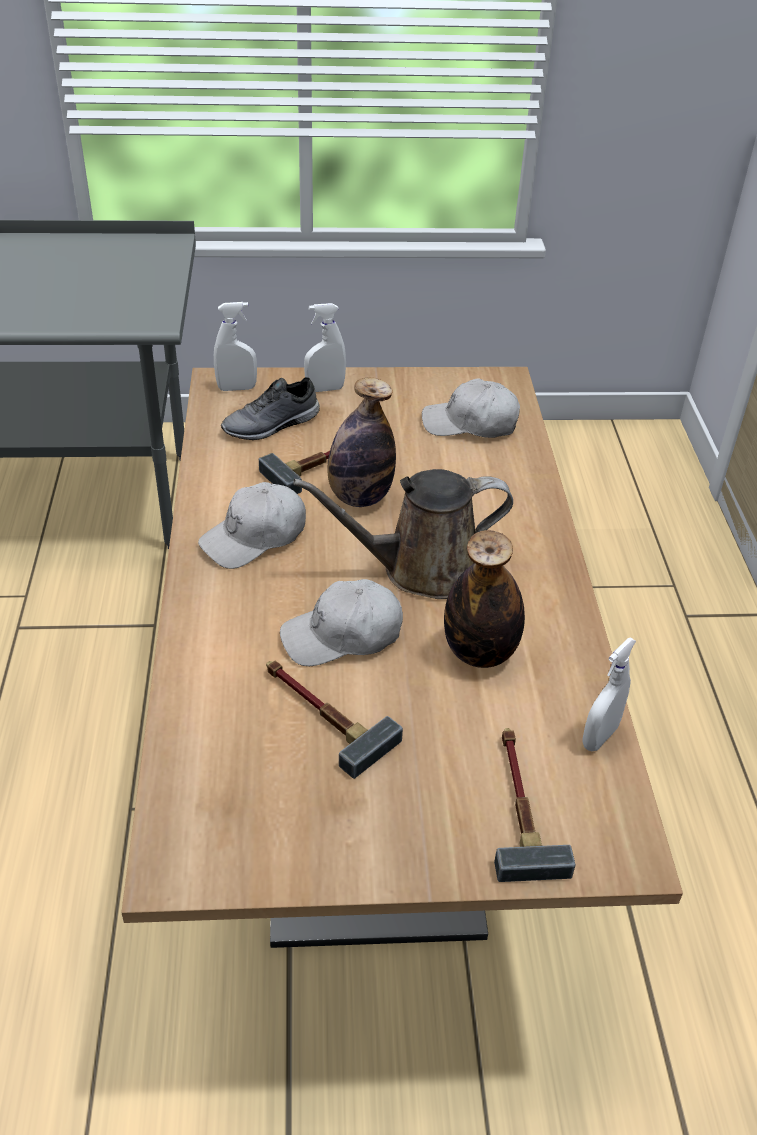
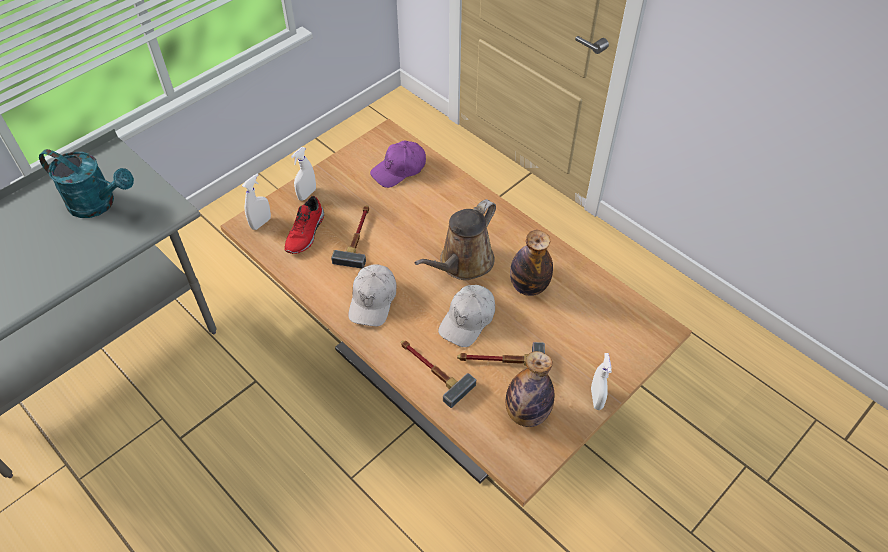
camera: 40 degrees left, 10 degrees up
grey shoe [221,377,320,440] -> red shoe [284,196,324,254]
bottle [328,377,396,507] -> bottle moved to [506,351,554,427]
white cap [422,379,520,438] -> purple cap [370,140,426,188]
hammer [494,728,576,882] -> hammer moved to [401,340,476,408]
white spray bottle [583,638,636,751] -> white spray bottle moved to [591,353,612,410]
none -> turquoise watering can [39,149,134,218]

